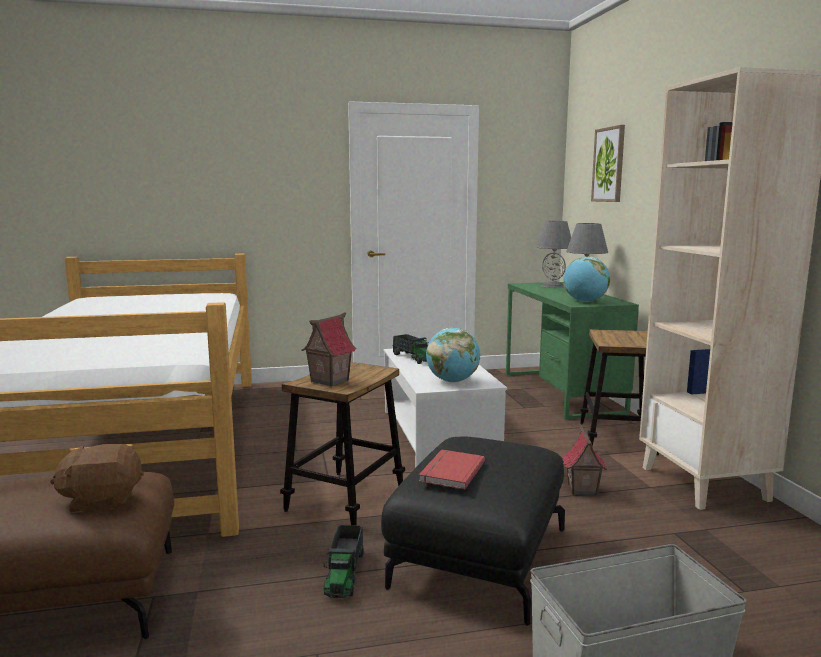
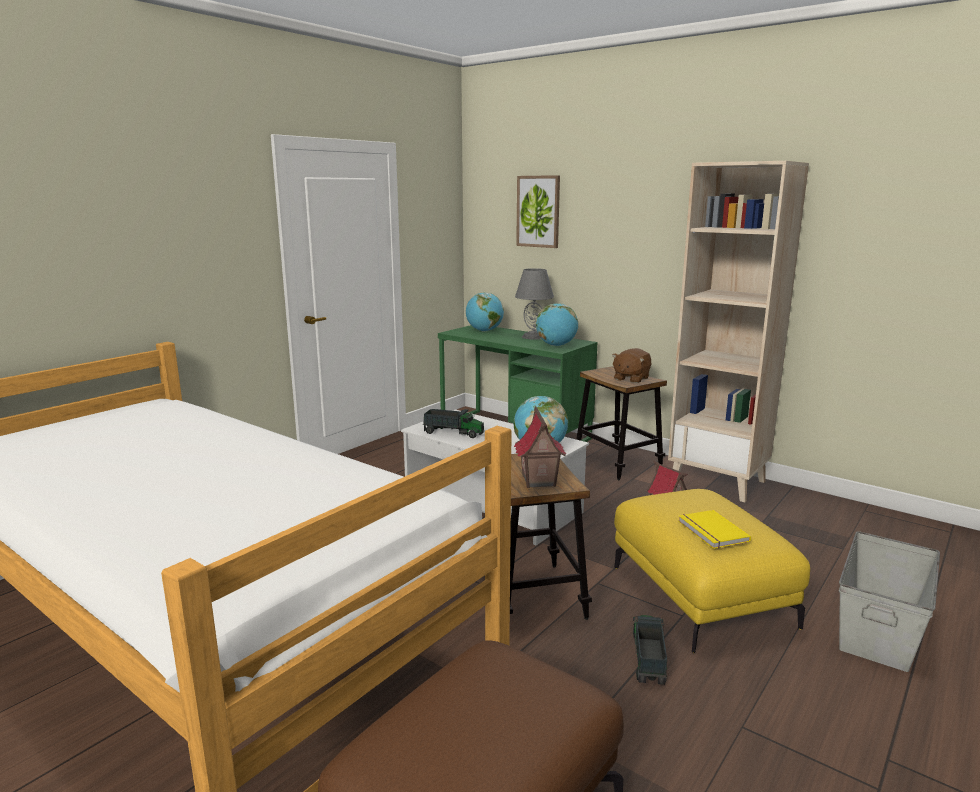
camera: 40 degrees left, 5 degrees up
brown plush toy [50,444,144,513] -> brown plush toy moved to [612,348,651,383]
toy truck [324,525,364,598] -> toy truck turned 135 degrees counterclockwise [633,615,667,685]
black ottoman [381,437,565,626] -> yellow ottoman [614,489,810,653]
red book [419,449,485,489] -> yellow book [679,510,751,549]
grey table lamp [536,221,571,288] -> globe [466,293,504,332]

